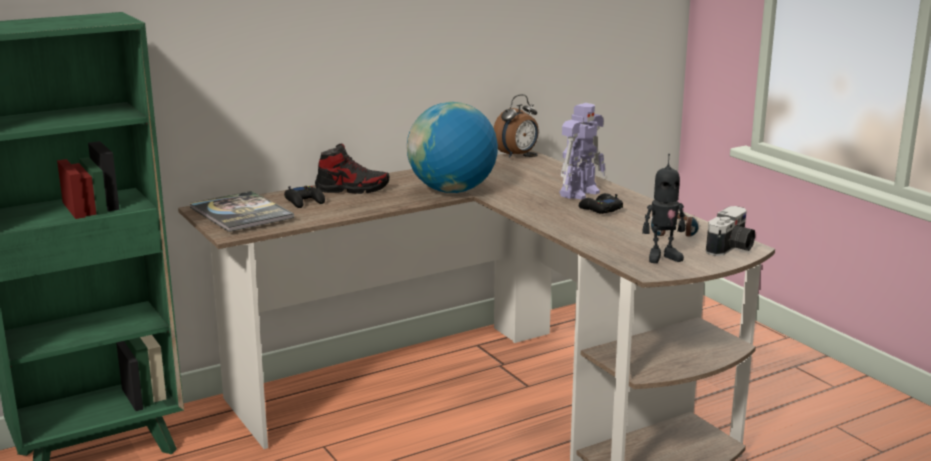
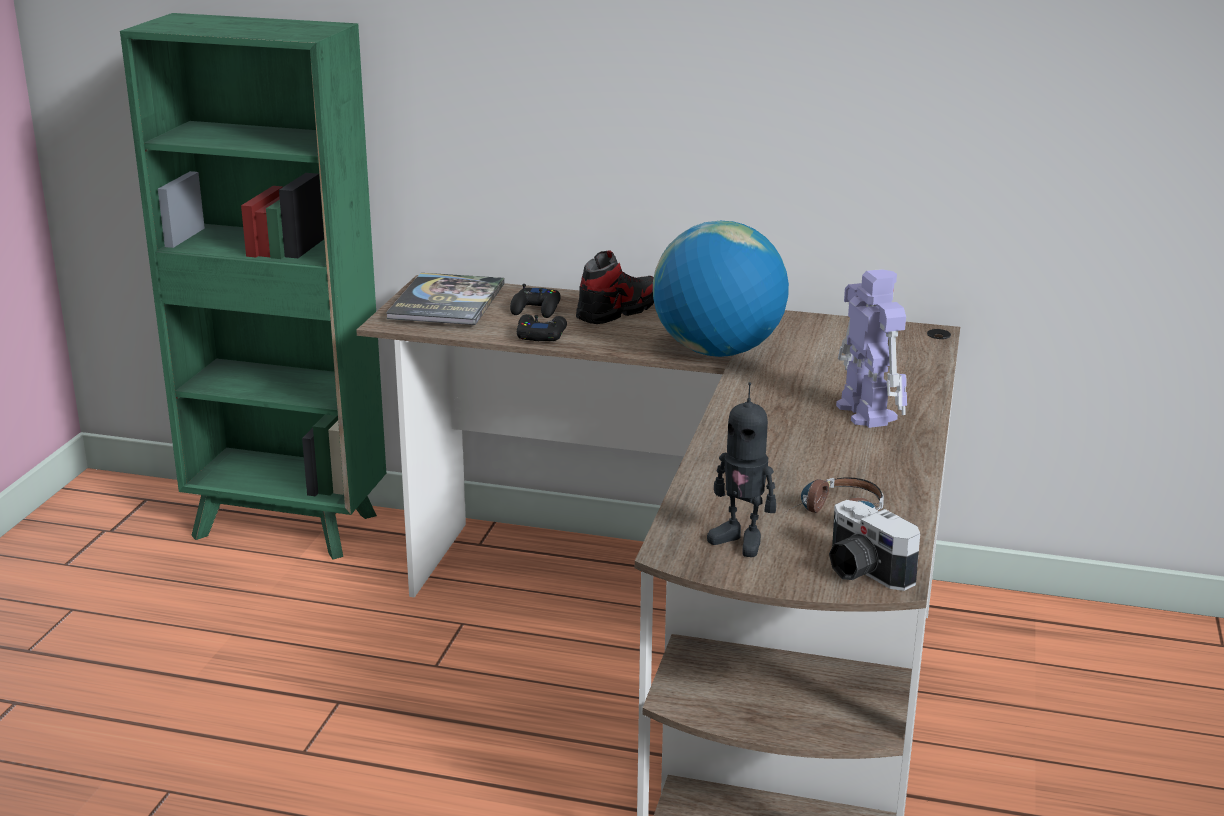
camera: 45 degrees right, 5 degrees up
shoe [315,144,389,194] -> shoe turned 90 degrees counterclockwise [576,251,654,324]
alarm clock [494,94,539,158] -> none
toy robot [560,103,605,200] -> toy robot turned 105 degrees counterclockwise [836,269,907,428]
black game controller [579,193,623,214] -> black game controller moved to [517,314,567,341]
camera [706,206,755,256] -> camera turned 60 degrees clockwise [829,500,920,591]

